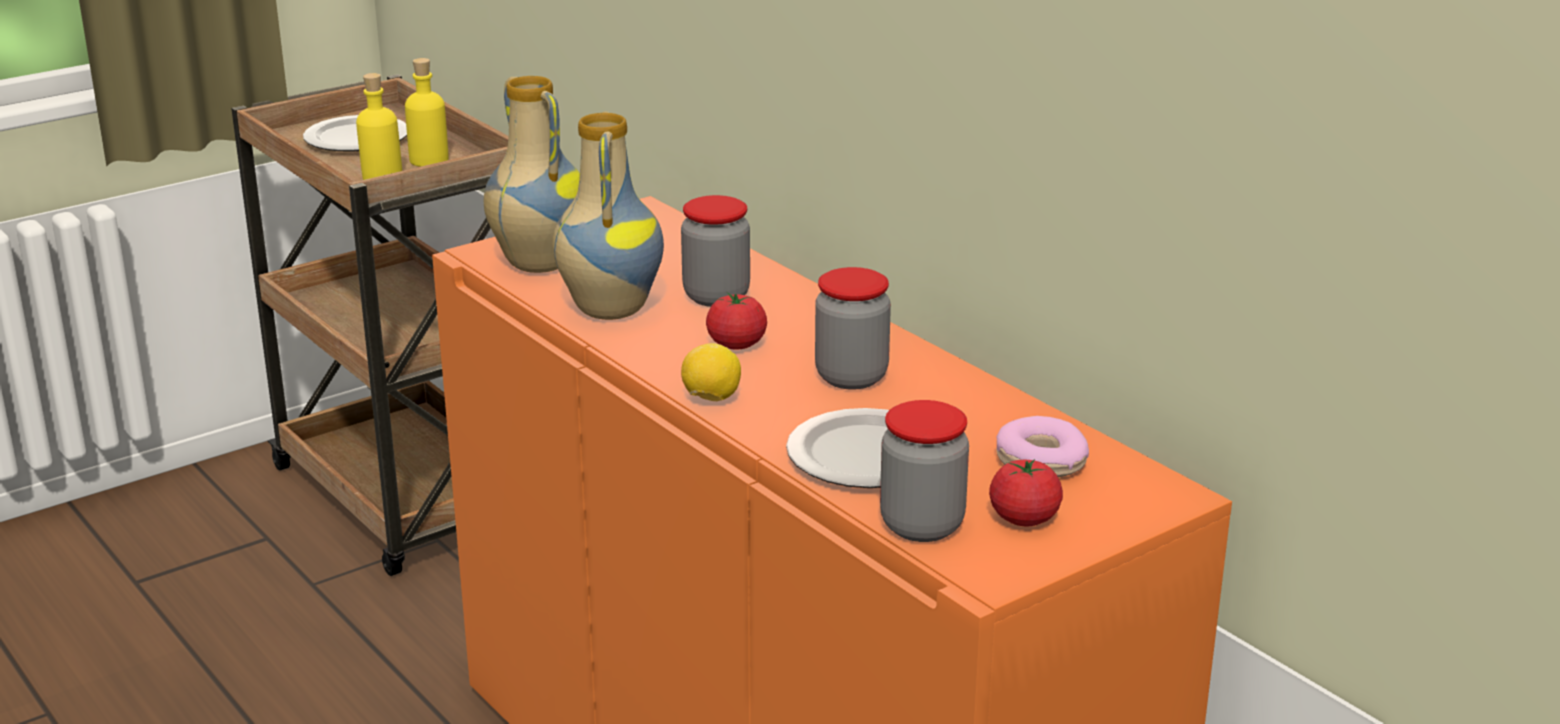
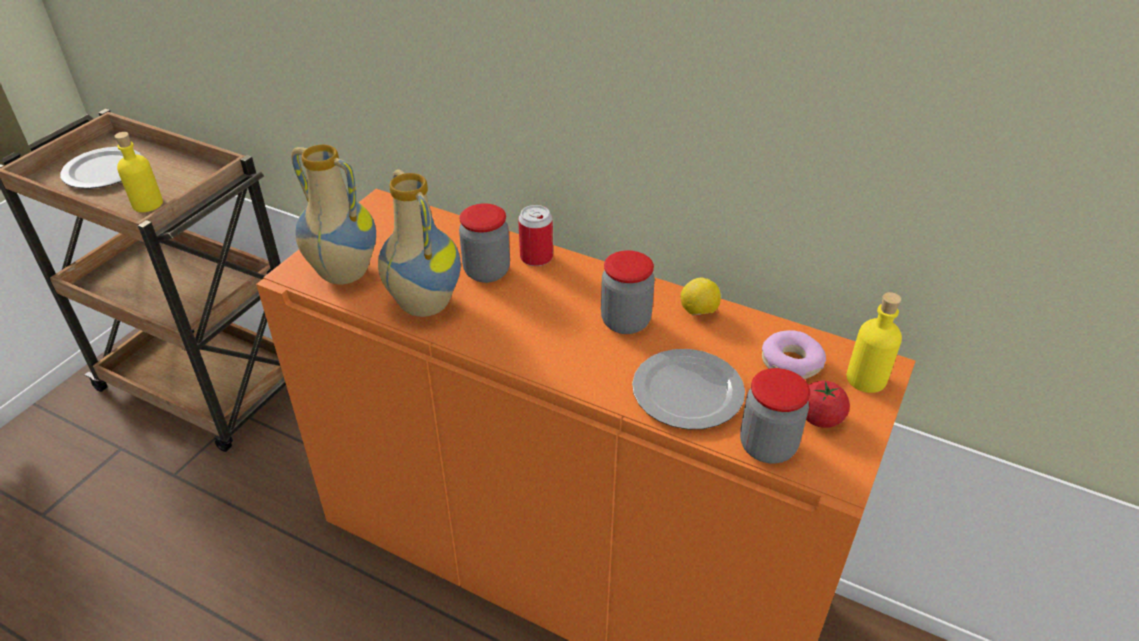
camera: 25 degrees left, 15 degrees up
yellow bottle [405,58,449,167] -> yellow bottle moved to [847,292,902,393]
lemon [681,343,741,401] -> lemon moved to [680,278,721,316]
tomato [706,292,767,349] -> none
none -> can [518,205,553,266]

